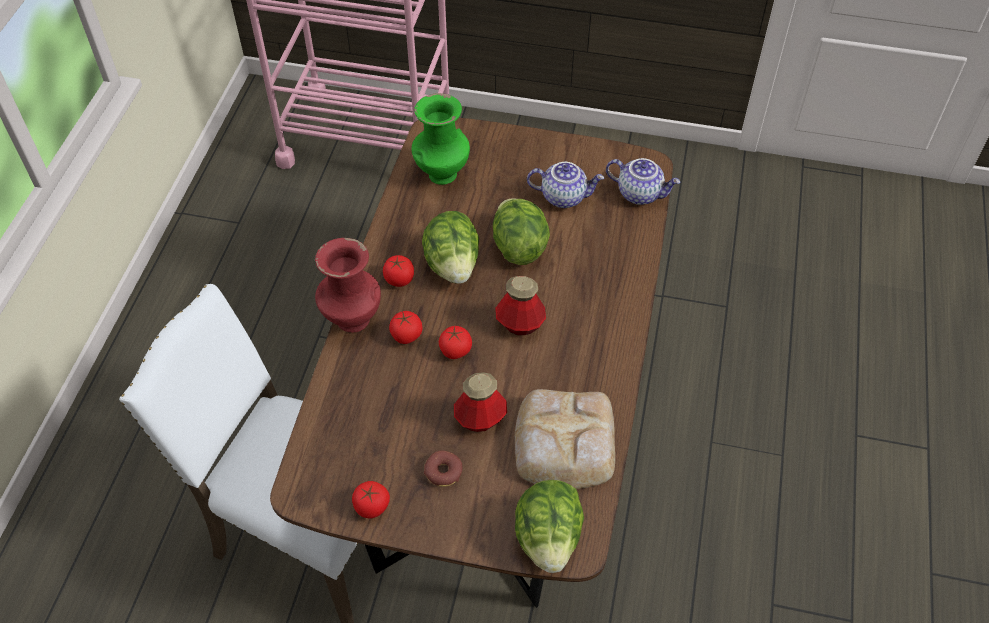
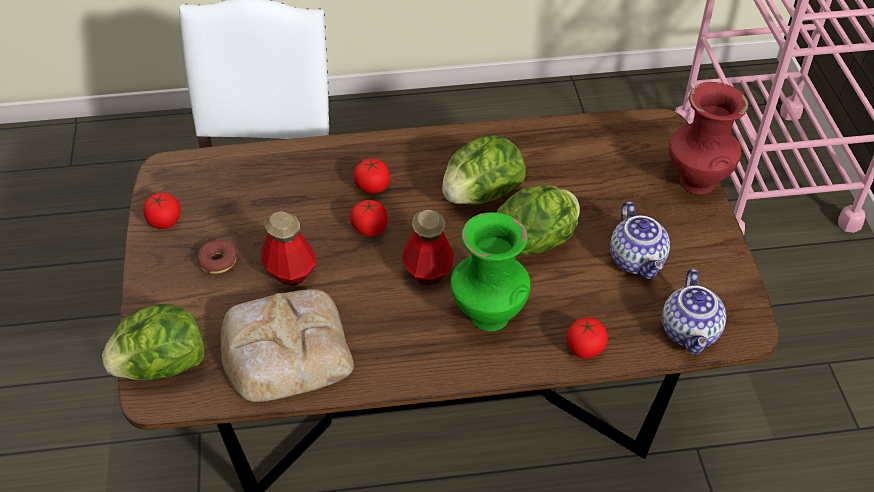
camera: 70 degrees right, 5 degrees down
red vase [315,238,381,333] -> red vase moved to [669,82,748,195]
tomato [383,255,414,287] -> tomato moved to [567,317,608,359]
green vase [411,93,470,185] -> green vase moved to [451,212,530,332]

